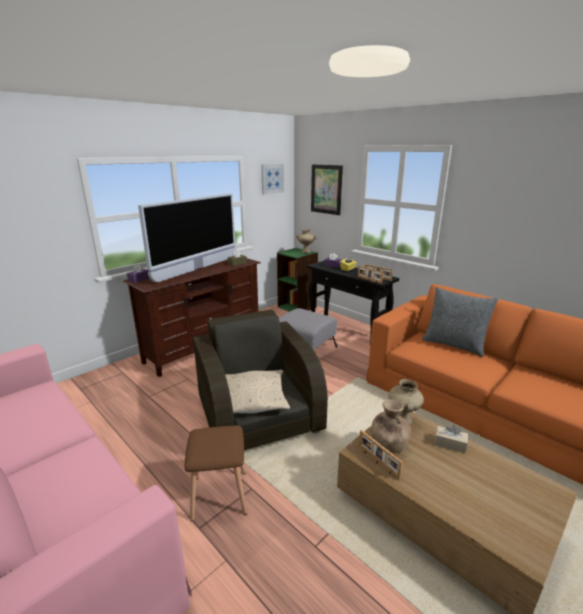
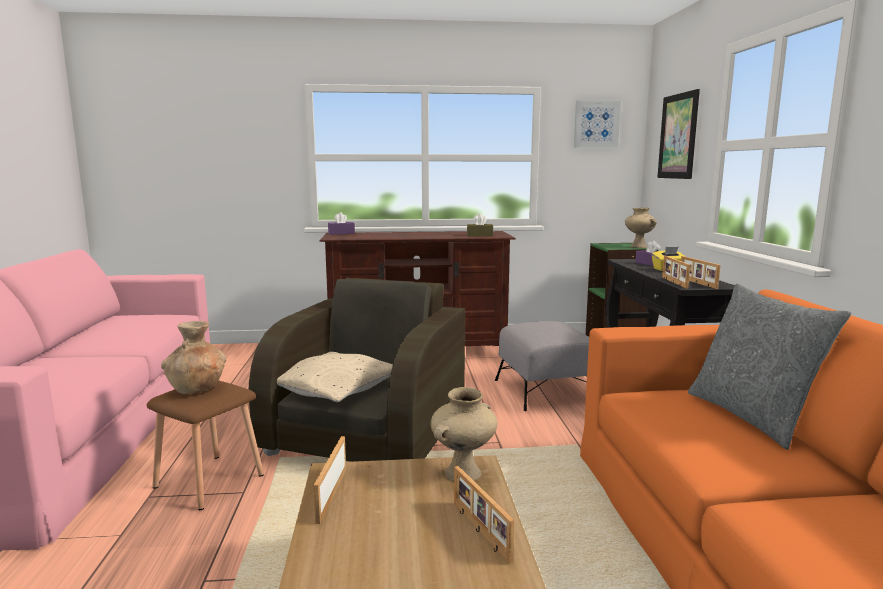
camera: 40 degrees right, 10 degrees down
television [138,193,236,283] -> none
brown vase [371,399,411,453] -> brown vase moved to [161,321,226,394]
beige tissue box [434,425,468,453] -> picture frame [454,466,514,564]

